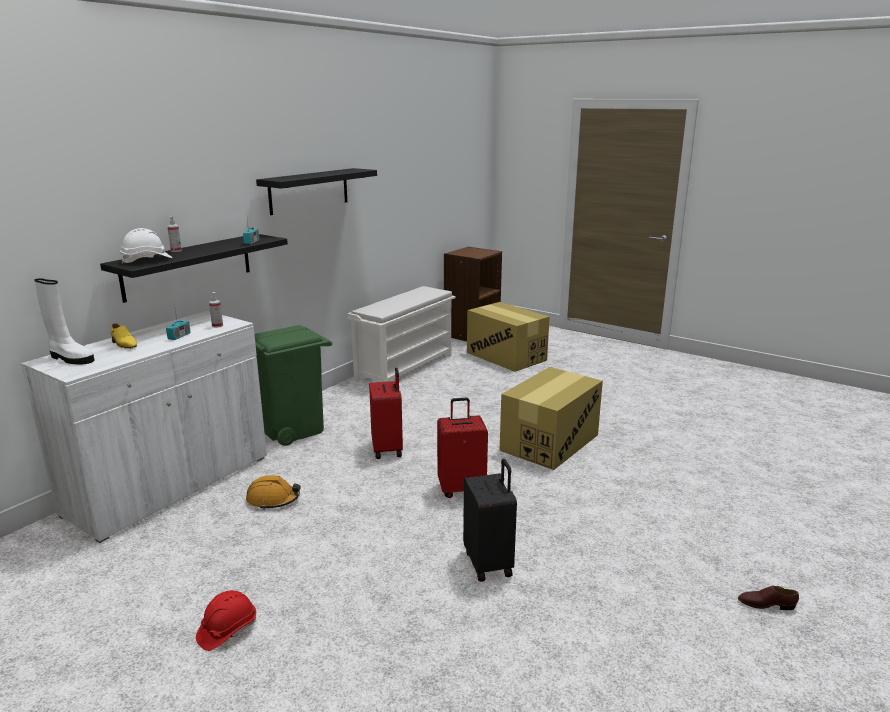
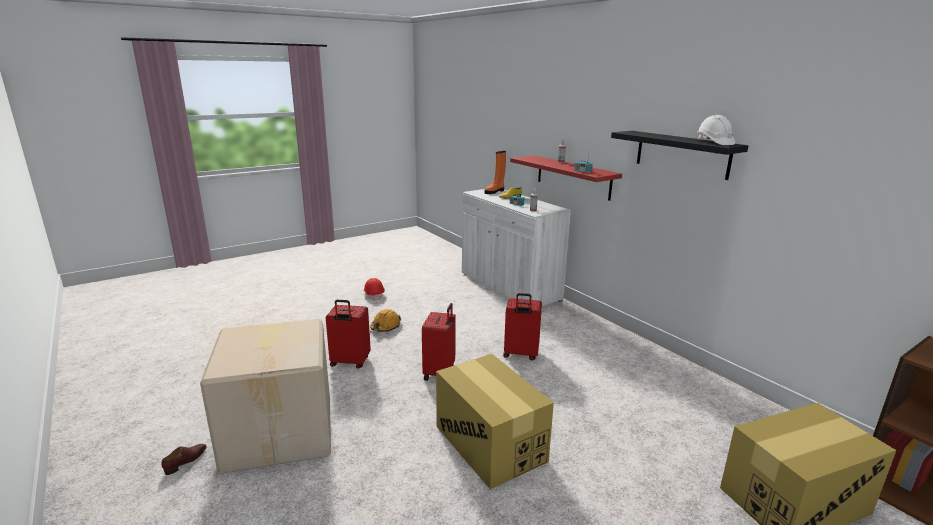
camera: 110 degrees right, 0 degrees up
white boot [34,278,95,364] -> orange boot [484,151,506,194]
black shelf [100,234,288,303] -> red shelf [510,155,622,201]
white hard hat [120,228,172,264] -> white hard hat moved to [697,115,735,145]
orange hard hat [246,475,301,510] -> orange hard hat moved to [370,309,401,332]
green trash can [255,325,332,446] -> none
white shoe rack [347,286,456,382] -> none
black suitcase [463,459,517,582] -> red suitcase [326,300,371,369]
none -> cardboard box [200,319,331,474]

